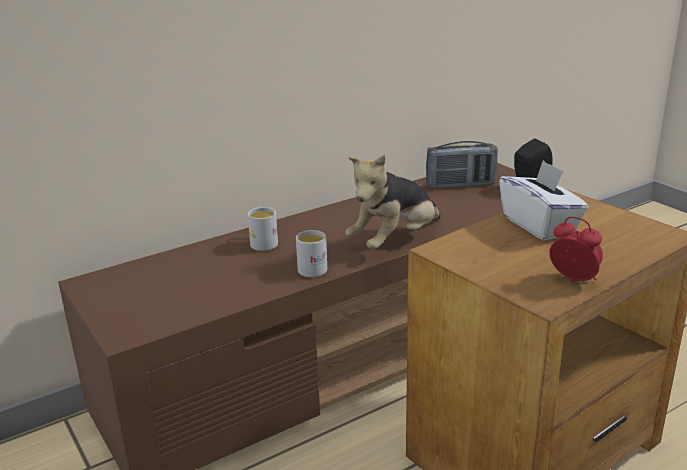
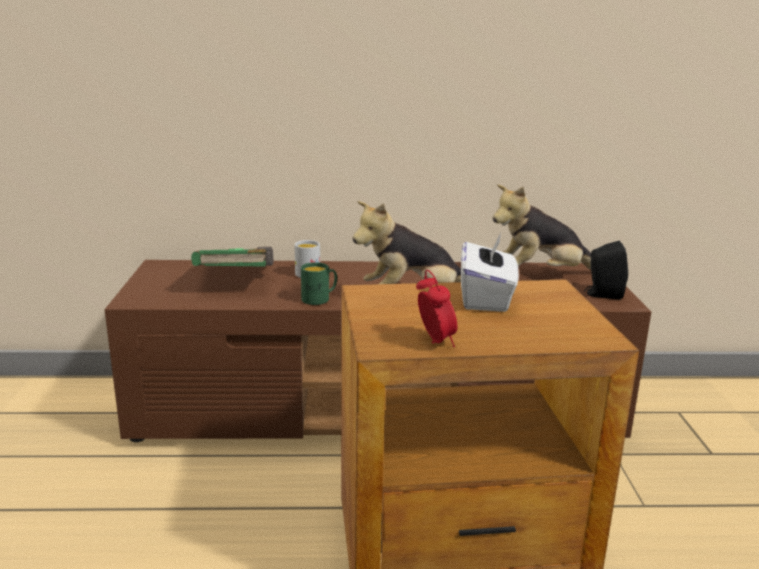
camera: 30 degrees right, 5 degrees down
white mug [296,230,327,277] -> green mug [301,262,337,305]
radio [426,141,498,189] -> plush toy [493,184,591,270]
none -> green book [191,247,273,267]

